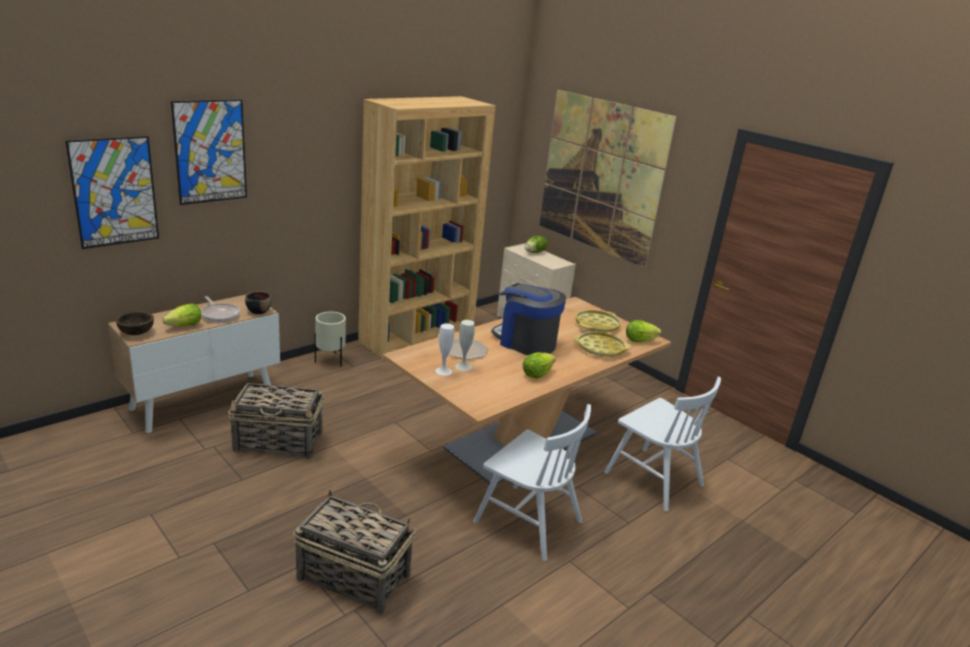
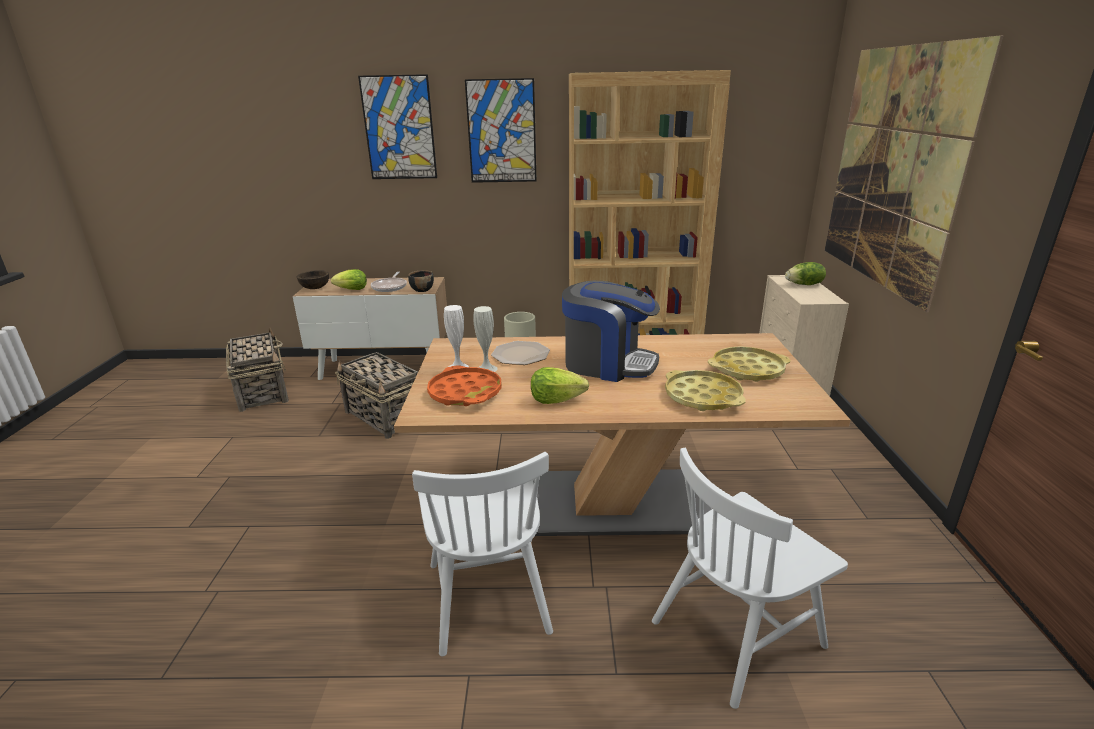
camera: 45 degrees right, 0 degrees up
picture [65,136,159,249] -> picture moved to [465,78,537,183]
basket [293,489,416,615] -> basket moved to [226,327,289,412]
coffee machine [491,283,566,355] -> coffee machine turned 120 degrees clockwise [562,281,660,382]
white chair [604,376,721,511] -> white chair turned 60 degrees clockwise [652,448,848,709]
lettuce [626,320,661,342] -> none
none -> orange tray [427,365,501,406]

